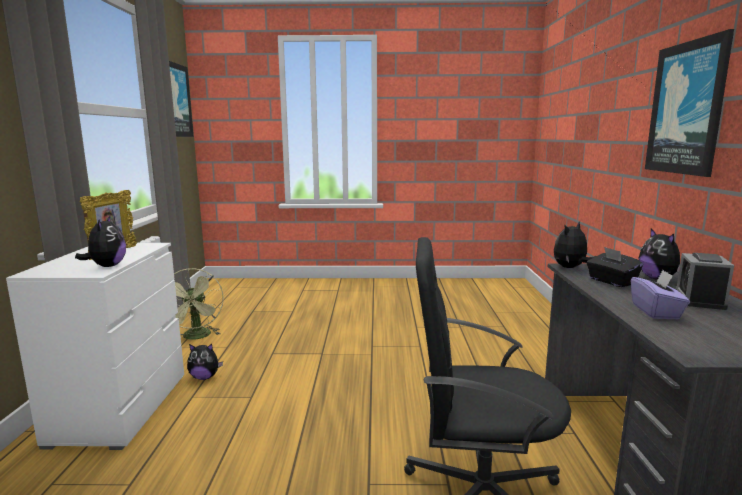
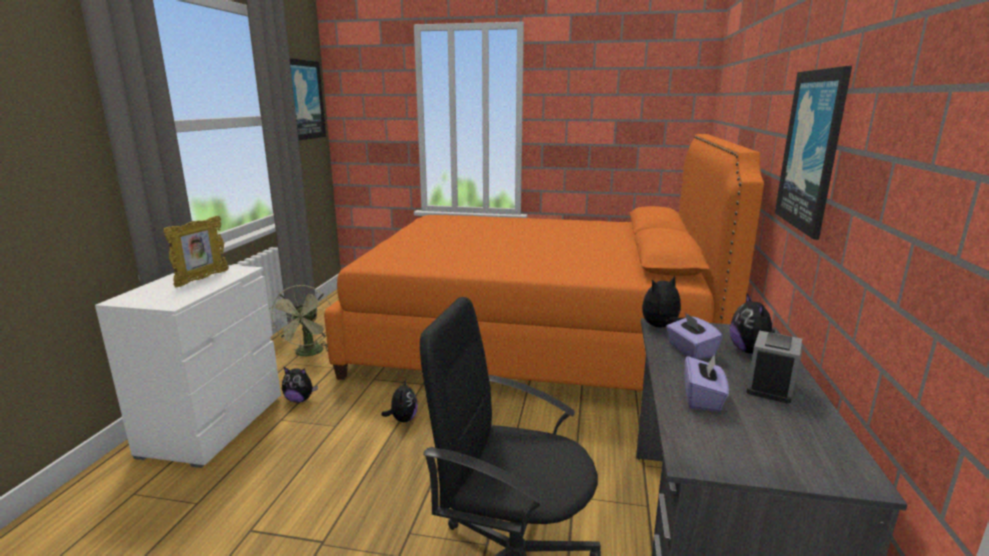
camera: 10 degrees right, 5 degrees up
plush toy [75,216,126,267] -> plush toy moved to [381,379,418,422]
black tissue box [587,247,643,287] -> purple tissue box [666,312,723,359]
none -> orange bed [324,134,764,391]

